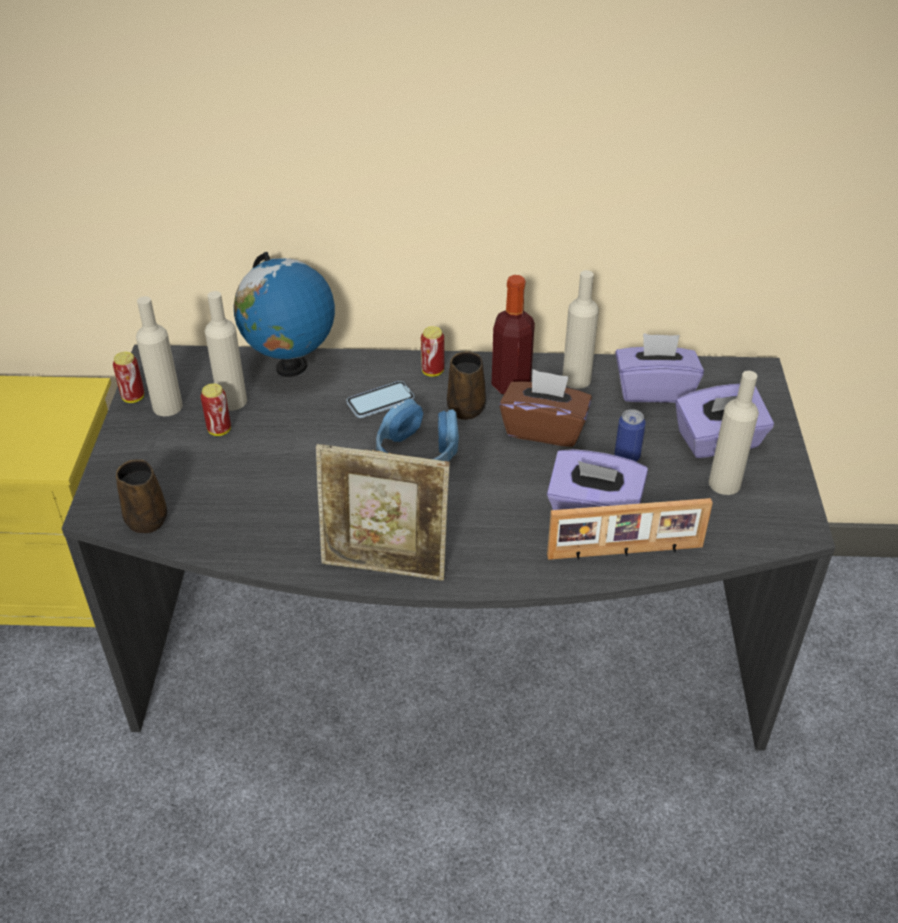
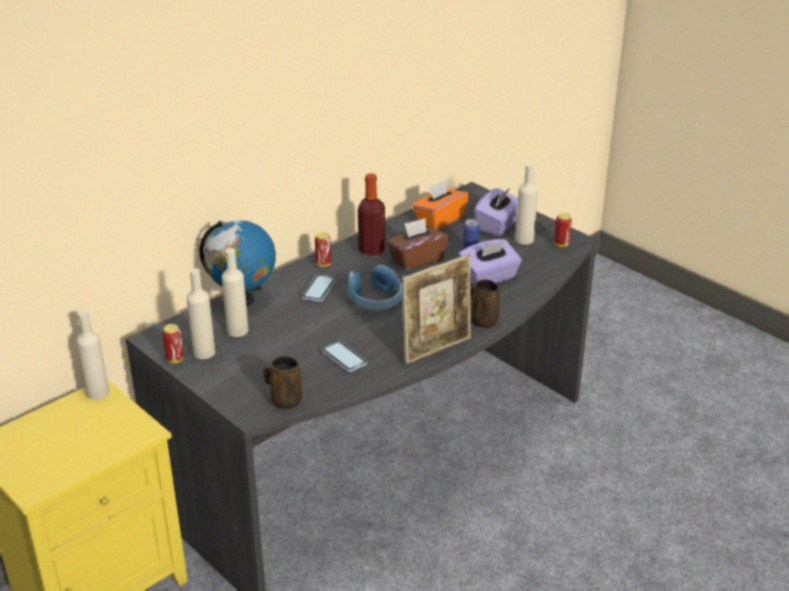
camera: 45 degrees left, 10 degrees down
can [201,383,231,436] -> can moved to [554,213,572,247]
brown mug [447,351,486,420] -> brown mug moved to [471,279,500,328]
picture frame [547,498,713,560] -> none
beige bottle [562,270,599,389] -> beige bottle moved to [76,311,109,400]
purple tissue box [615,333,704,403] -> orange tissue box [412,180,469,230]
none -> phone [322,341,367,372]

